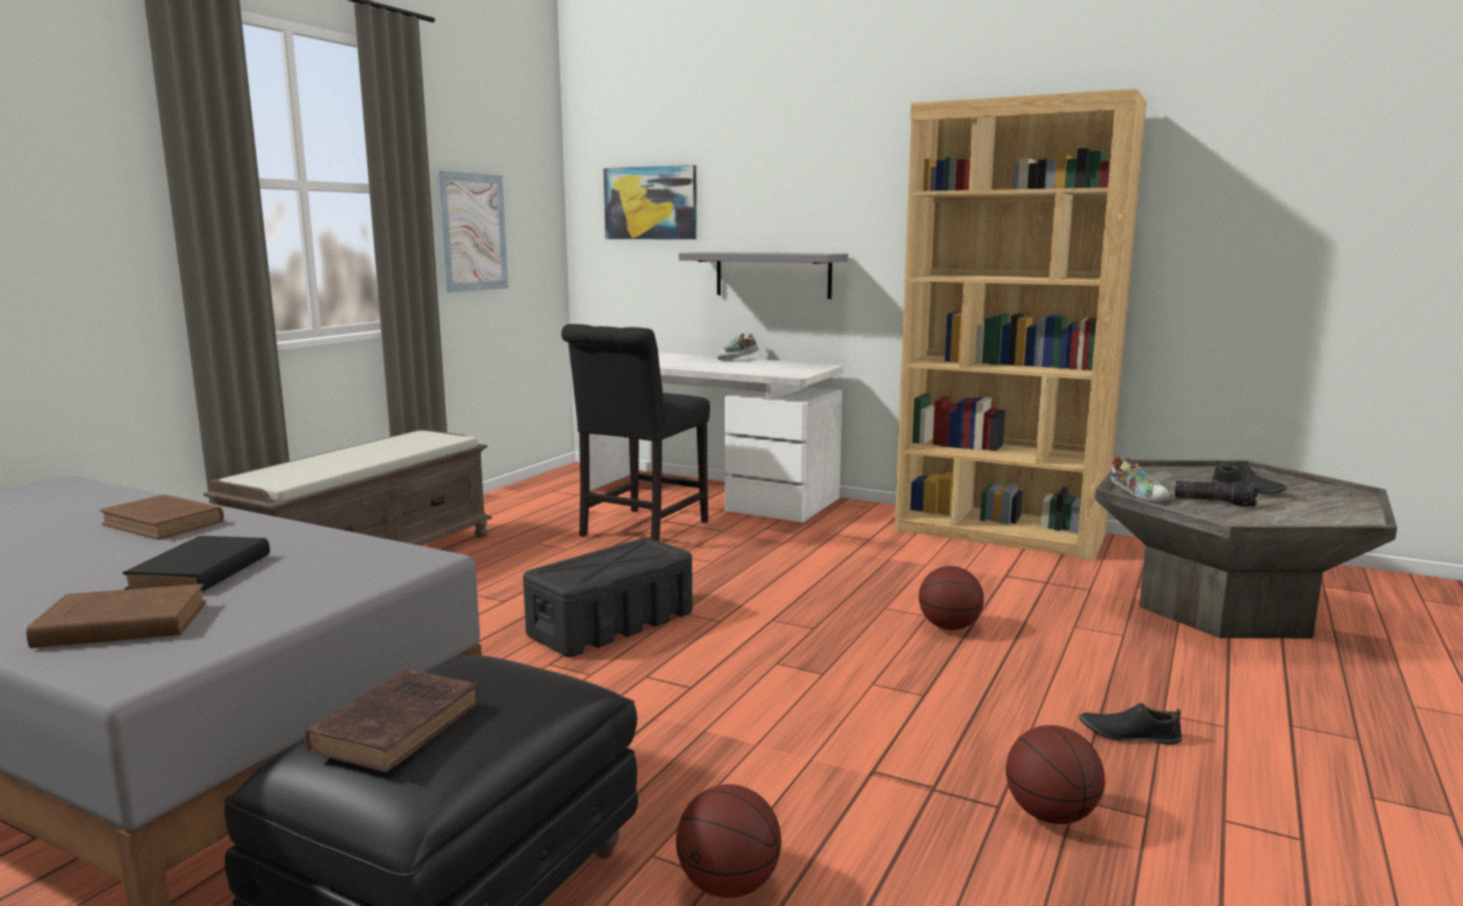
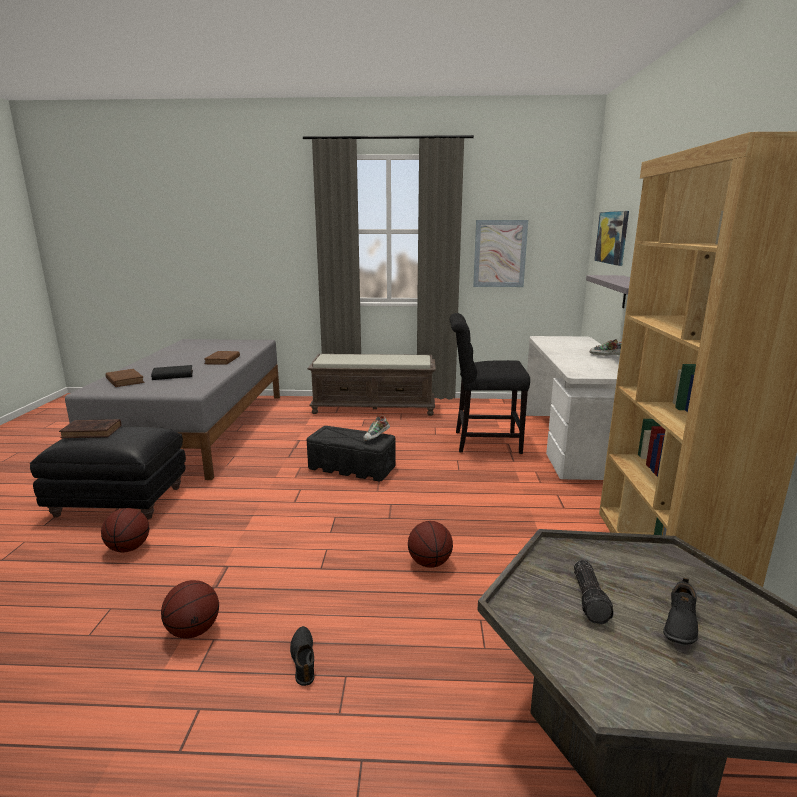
camera: 65 degrees right, 5 degrees up
shoe [1111,456,1170,503] -> shoe moved to [363,415,390,441]

